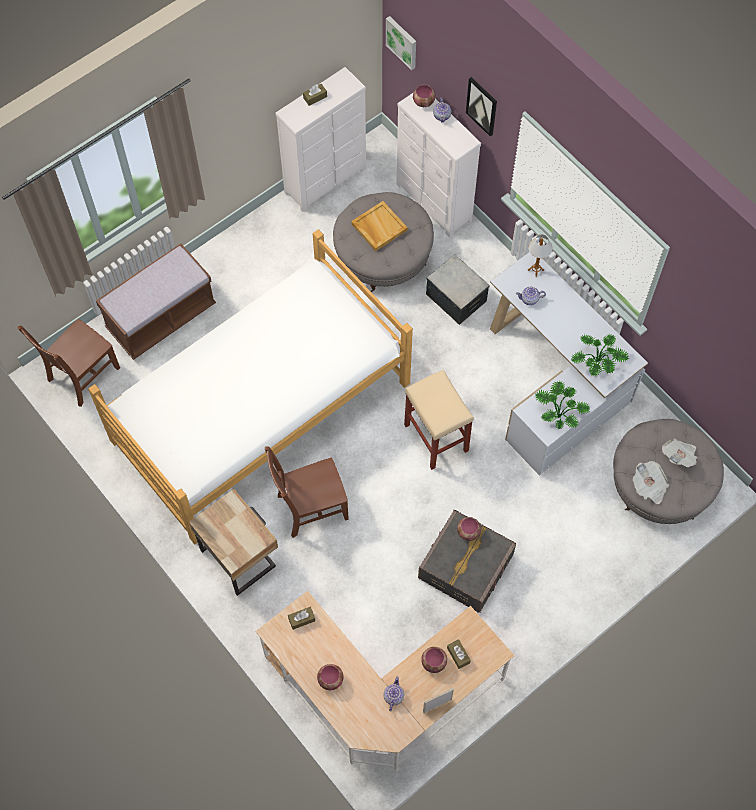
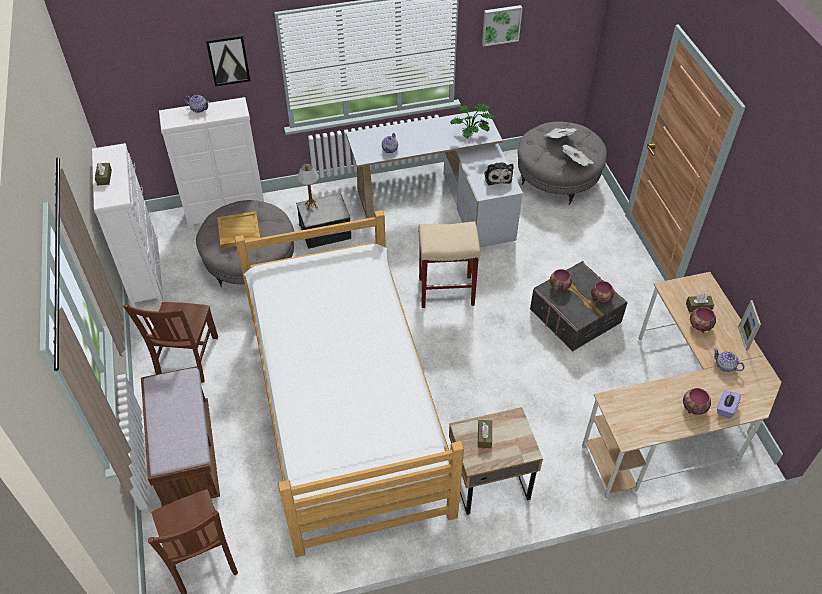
camera: 65 degrees left, 15 degrees down
brown chair [265,446,349,538] -> brown chair moved to [123,302,218,383]
brown tissue box [288,607,315,630] -> brown tissue box moved to [478,420,492,448]
picture [386,16,416,70] -> picture moved to [482,5,523,47]
bowl [413,85,435,107] -> bowl moved to [591,281,614,304]
table lamp [528,235,553,277] -> table lamp moved to [297,164,319,210]
potted plant [535,381,590,430] -> plush toy [484,162,513,185]
none -> purple tissue box [717,390,741,419]

